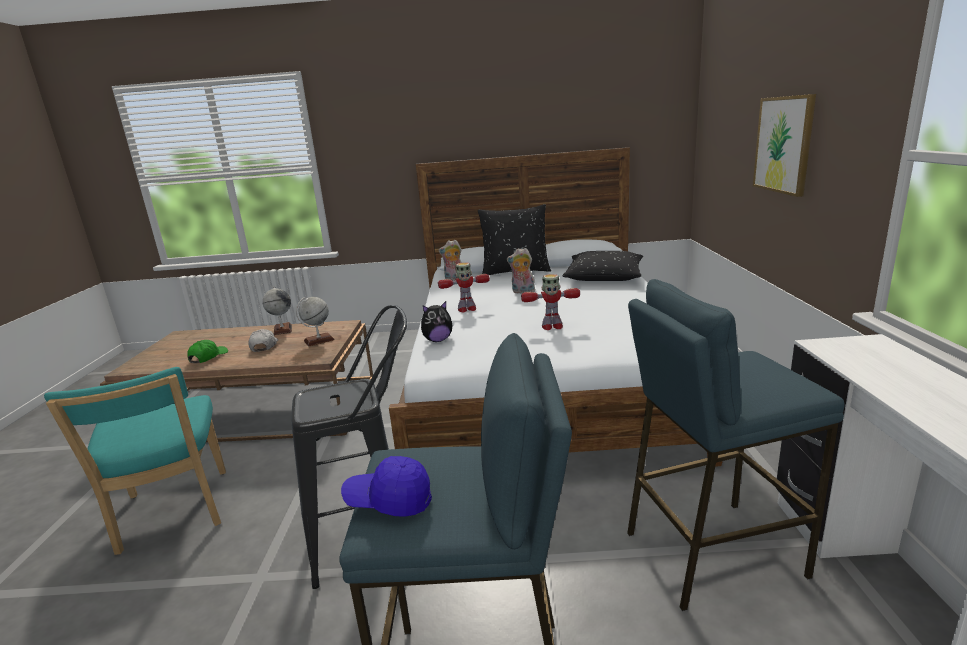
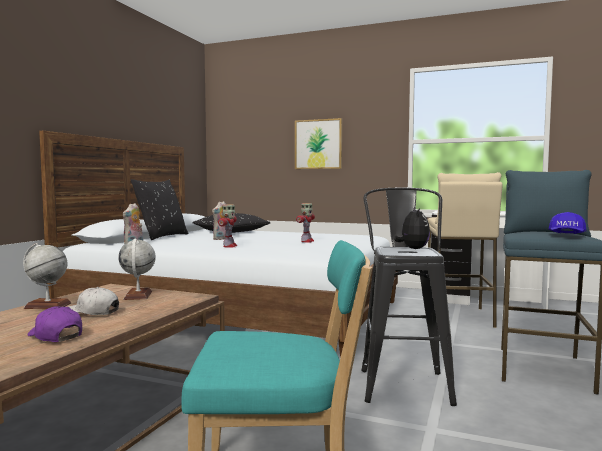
camera: 70 degrees left, 15 degrees down
green cap [187,340,228,363] -> purple cap [28,306,82,342]
plush toy [421,301,453,342] -> plush toy moved to [394,207,430,249]
blue stool [627,279,844,611] -> beige stool [428,172,503,328]

